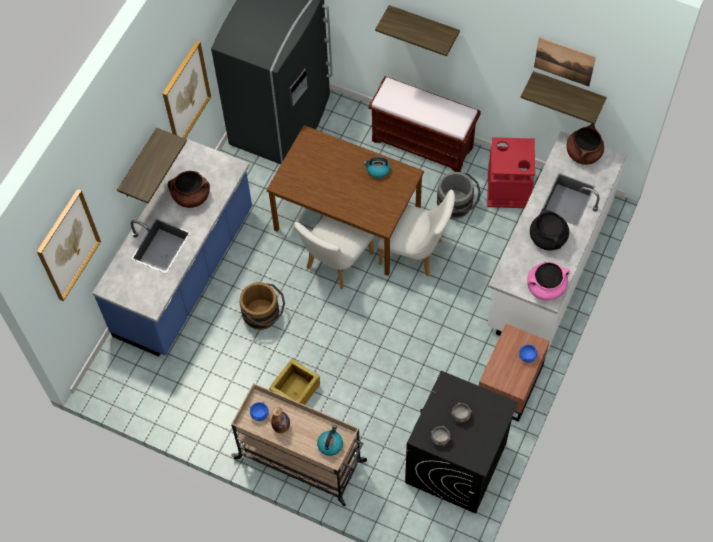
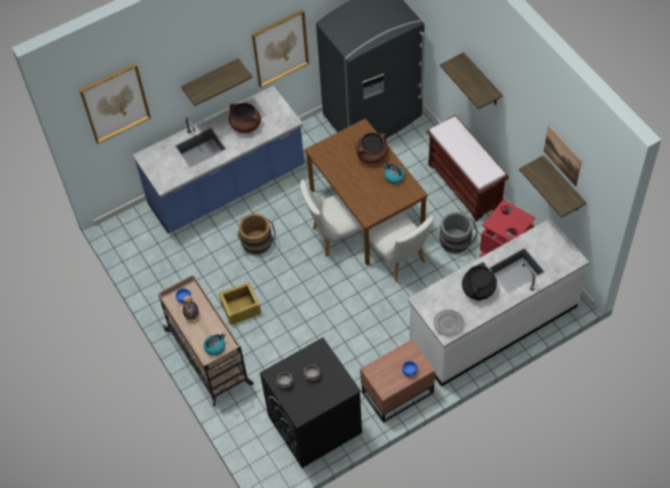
camera: 35 degrees right, 5 degrees down
pink cooking pot [527,262,570,300] -> grey plate [434,309,464,336]
brown cooking pot [567,124,604,165] -> brown cooking pot moved to [356,133,388,164]

